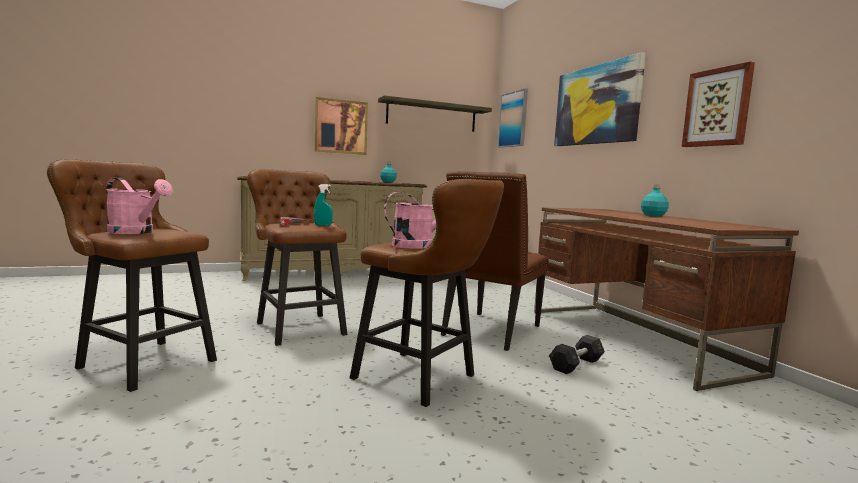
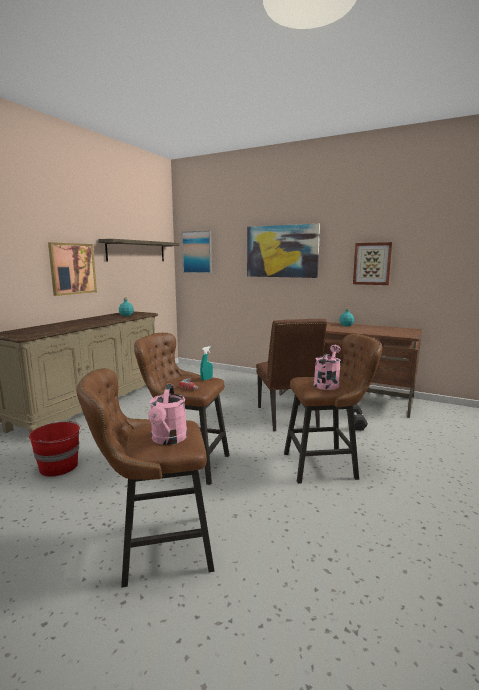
camera: 40 degrees left, 5 degrees up
pink watering can [106,177,173,234] -> pink watering can turned 105 degrees clockwise [148,384,187,445]
none -> red bucket [29,420,82,476]

